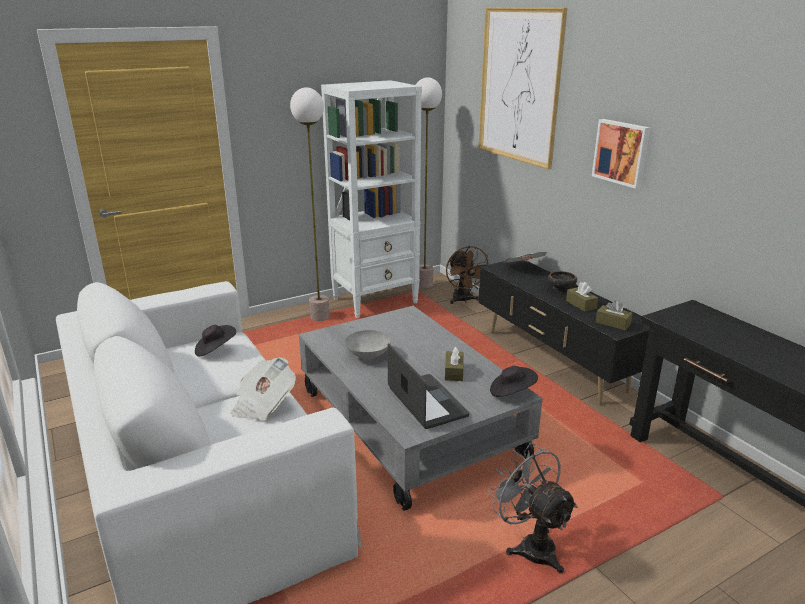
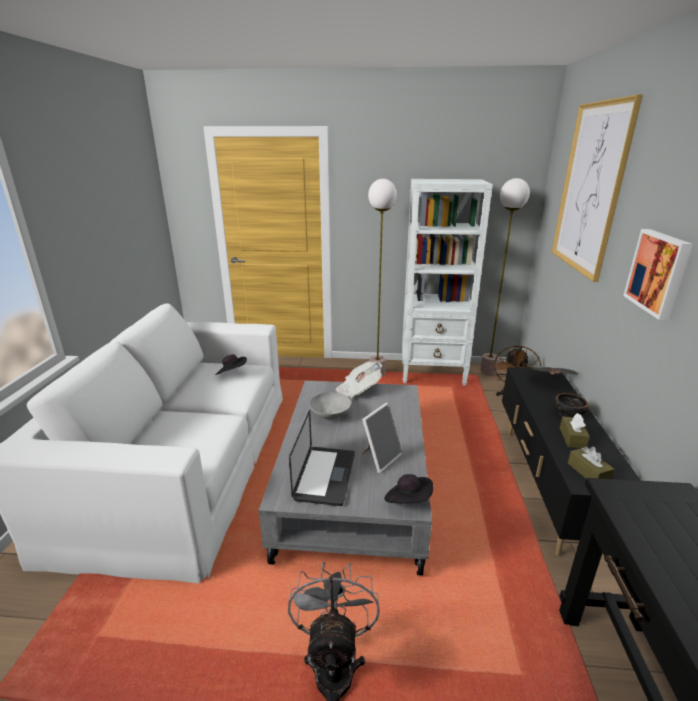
camera: 35 degrees right, 0 degrees up
newspaper [231,357,296,420] -> newspaper moved to [336,361,382,398]
brown tissue box [445,346,463,381] -> picture frame [361,403,402,473]

